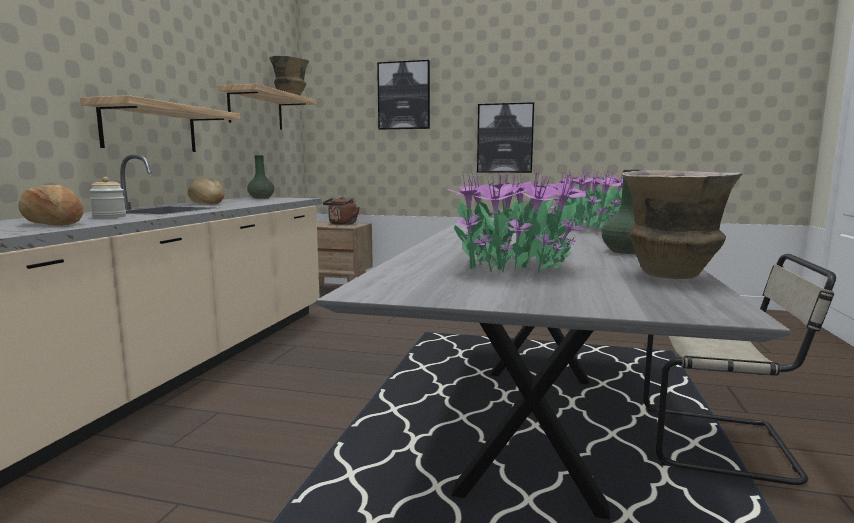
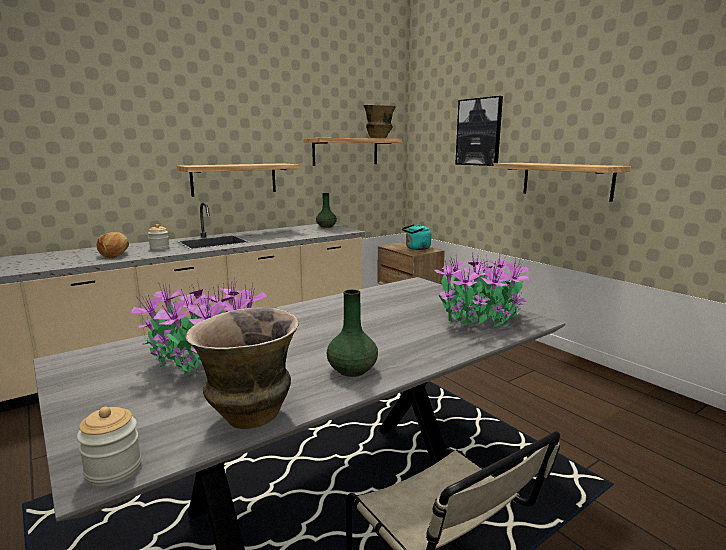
camera: 40 degrees right, 5 degrees up
bread [188,179,224,205] -> none
brown kettle [323,197,360,225] -> turquoise kettle [402,224,431,250]
picture [477,102,534,173] -> shelf [493,163,631,202]
none -> jar [77,407,142,487]

